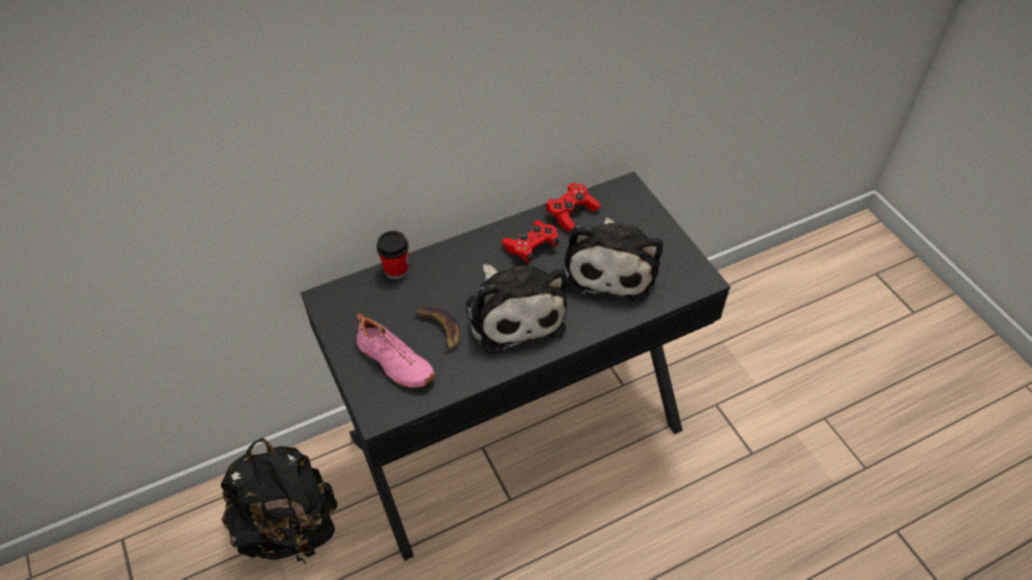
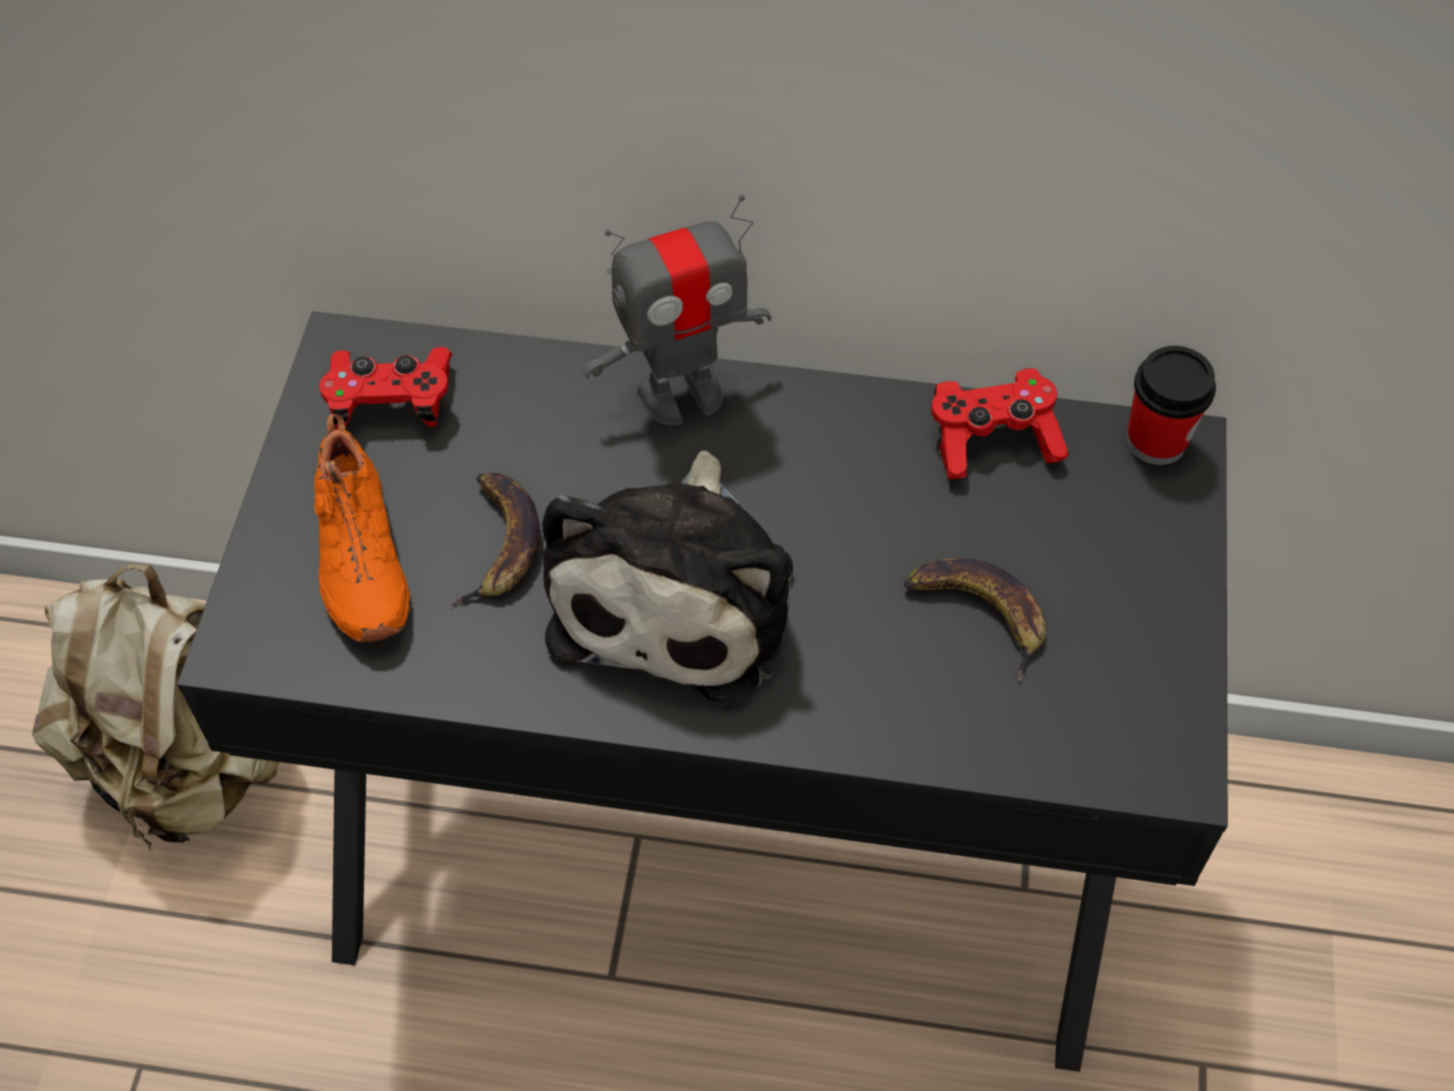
camera: 35 degrees right, 5 degrees up
black backpack [221,438,337,565] -> beige backpack [32,563,279,852]
pink shoe [357,313,435,388] -> orange shoe [314,414,410,642]
cup [376,231,409,279] -> cup moved to [1127,346,1216,465]
red game controller [501,220,559,263] -> red game controller moved to [319,347,453,429]
plush toy [565,218,663,302] -> banana [904,558,1046,682]
none -> toy robot [583,195,772,425]

